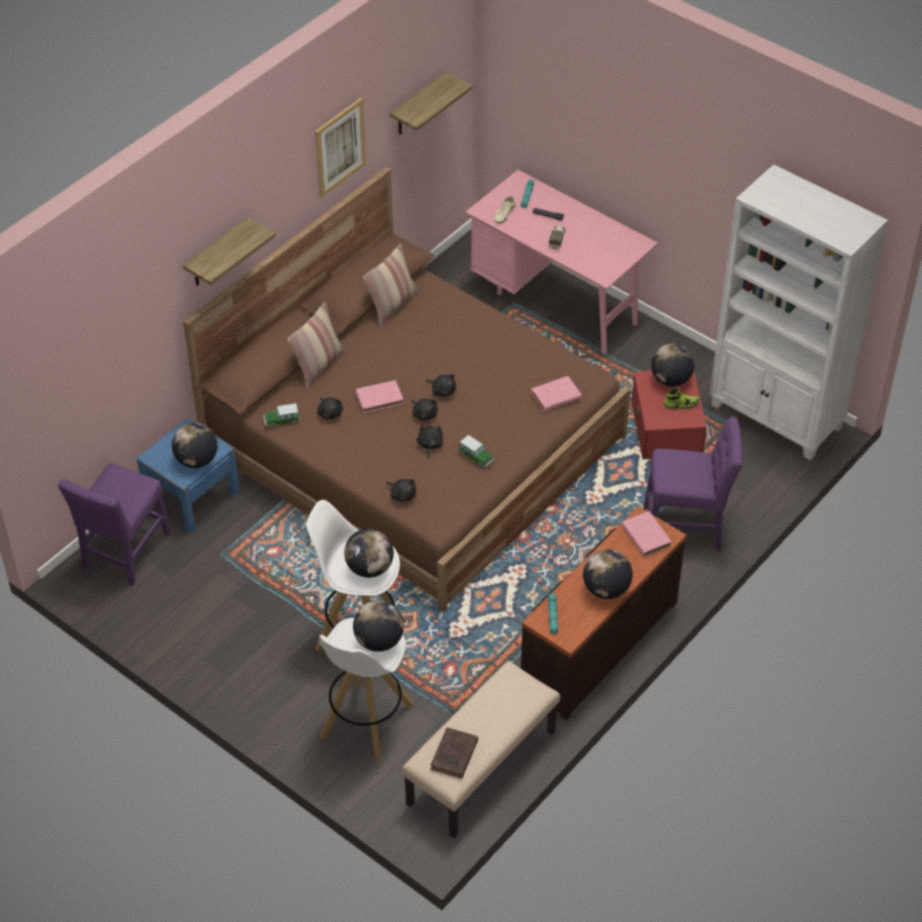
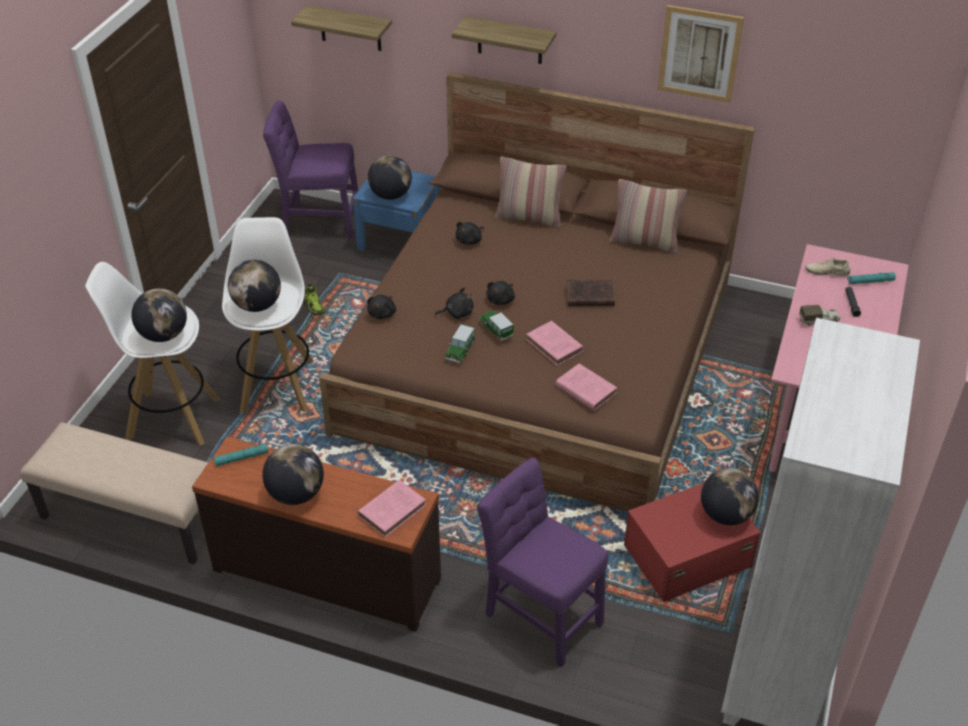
camera: 70 degrees right, 5 degrees down
toy car [263,403,300,428] -> toy car moved to [479,311,514,341]
pink book [355,380,404,413] -> pink book moved to [526,321,584,366]
shelf [390,72,473,135] -> shelf moved to [291,5,392,51]
black plush toy [426,374,456,397] -> none
brown book [431,727,478,779] -> brown book moved to [566,280,615,306]
purple chair [644,416,742,550] -> purple chair turned 150 degrees clockwise [477,457,608,667]
shoe [663,387,700,409] -> shoe moved to [305,284,325,316]

